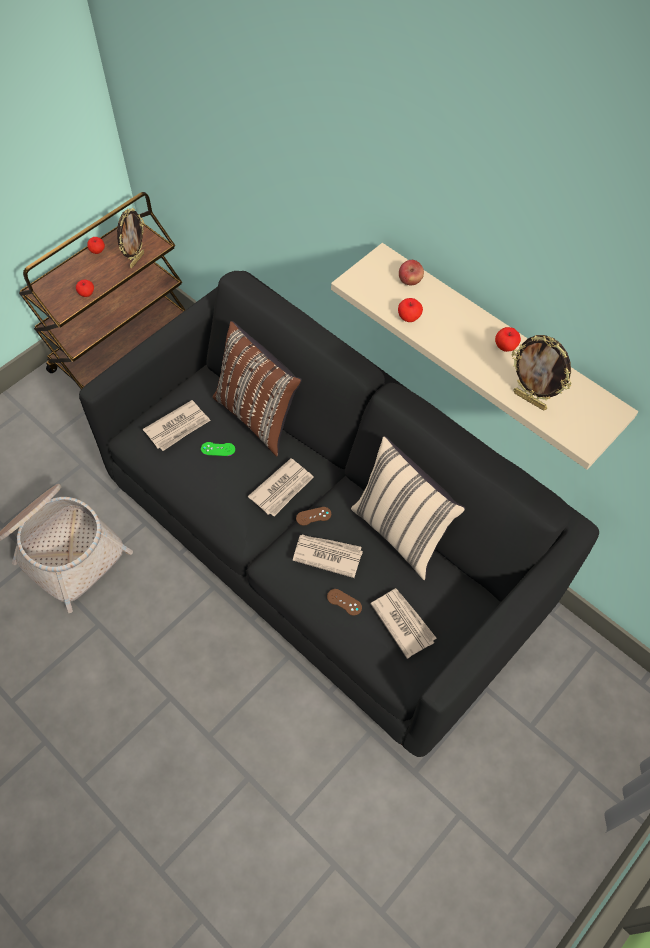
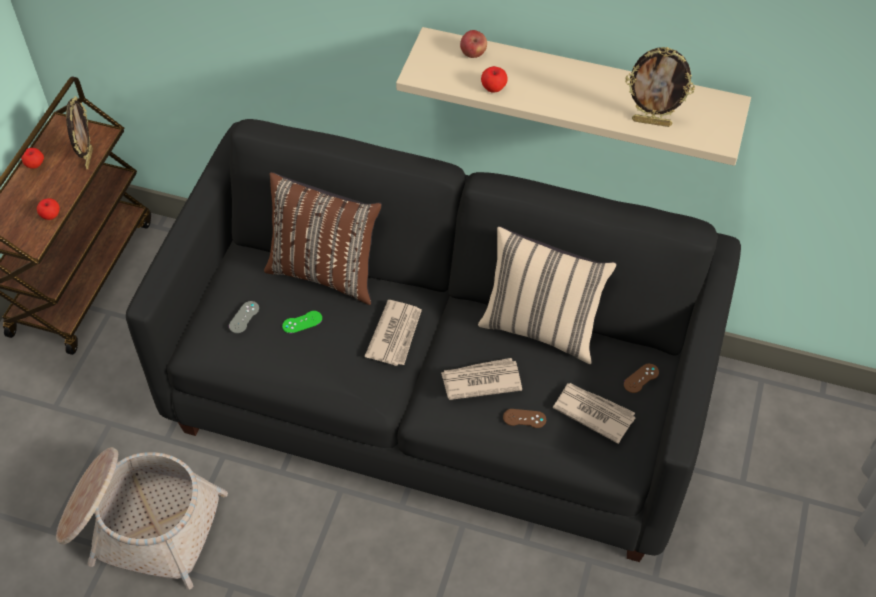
camera: 25 degrees left, 5 degrees down
newspaper [143,400,211,451] -> grey game controller [229,301,259,333]
brown game controller [296,507,331,526] -> brown game controller moved to [624,364,659,393]
apple [495,327,521,352] -> none

